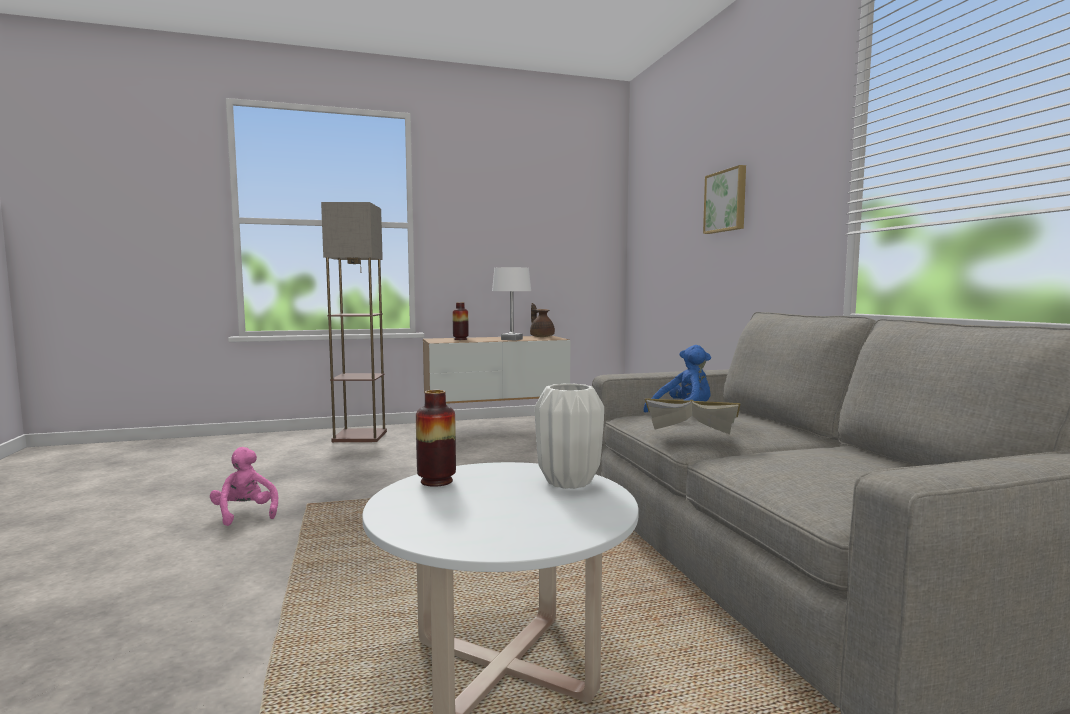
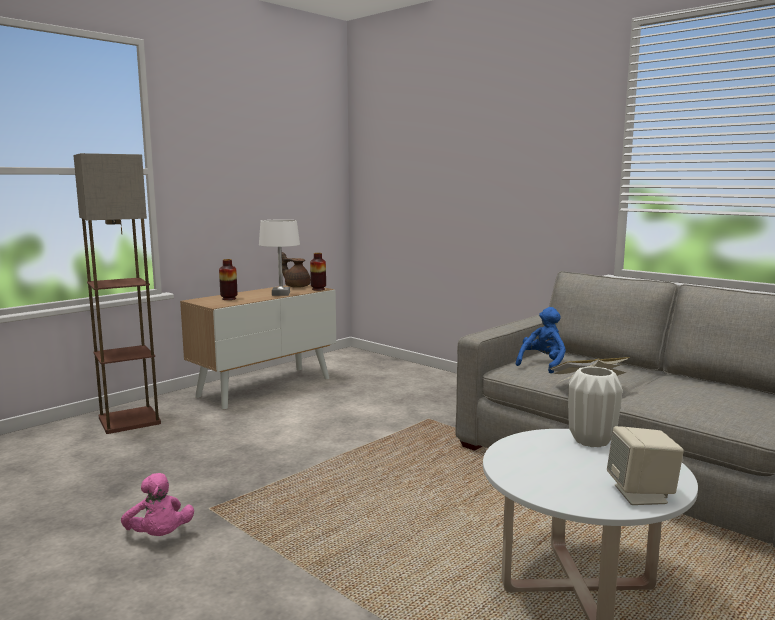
camera: 30 degrees left, 5 degrees up
pink plush toy [210,447,278,526] -> pink plush toy turned 150 degrees counterclockwise [121,473,194,536]
vase [416,390,456,487] -> vase moved to [310,253,326,291]
picture [703,165,746,234] -> none
none -> beige speaker [607,426,684,505]

